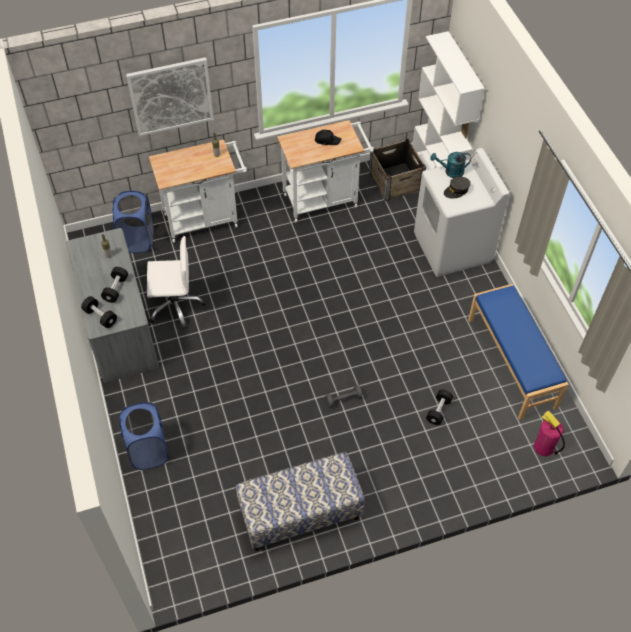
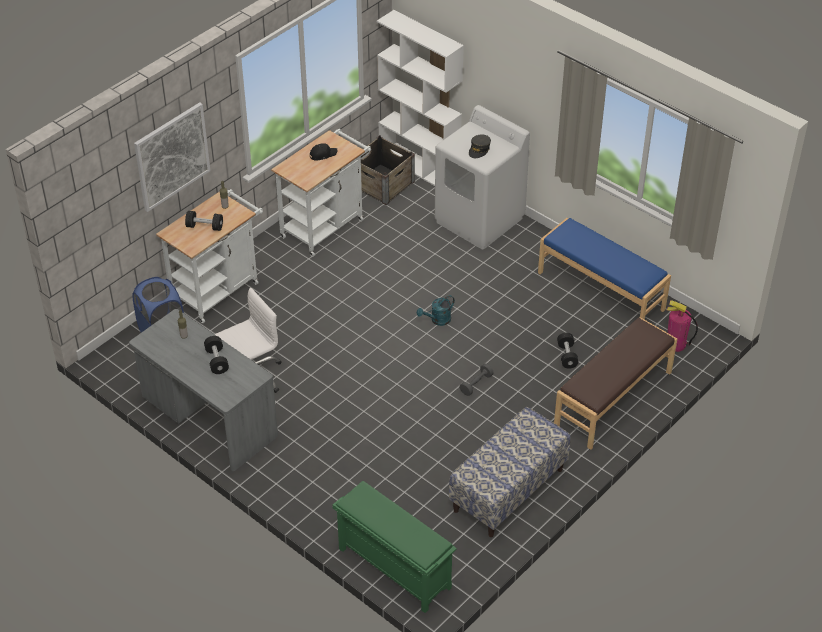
camera: 30 degrees left, 10 degrees down
black dumbbell [81,296,117,328] -> black dumbbell moved to [185,211,223,231]
blue laundry basket [119,402,169,470] -> none
turquoise watering can [430,152,471,178] -> turquoise watering can moved to [417,295,455,326]
none -> green shoe rack [332,481,457,613]
none -> brown bench [554,317,677,450]

